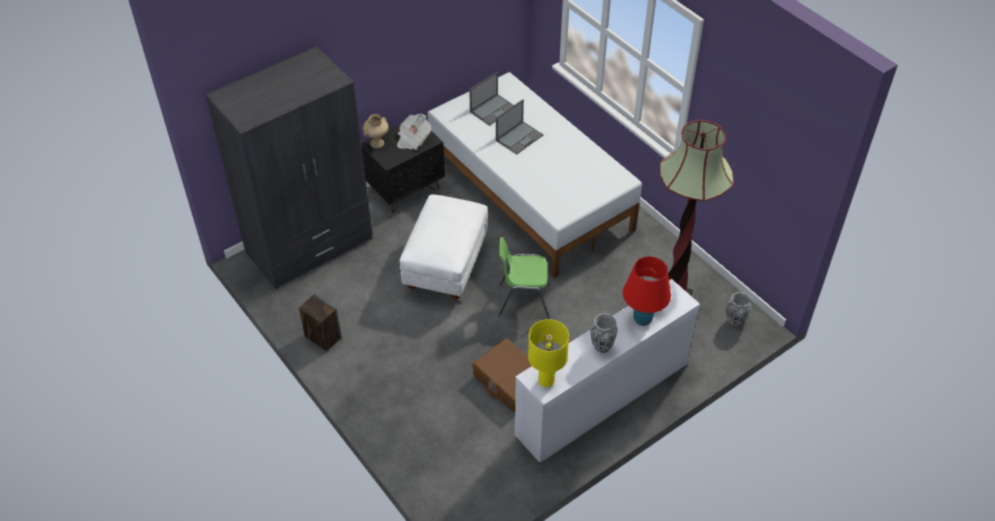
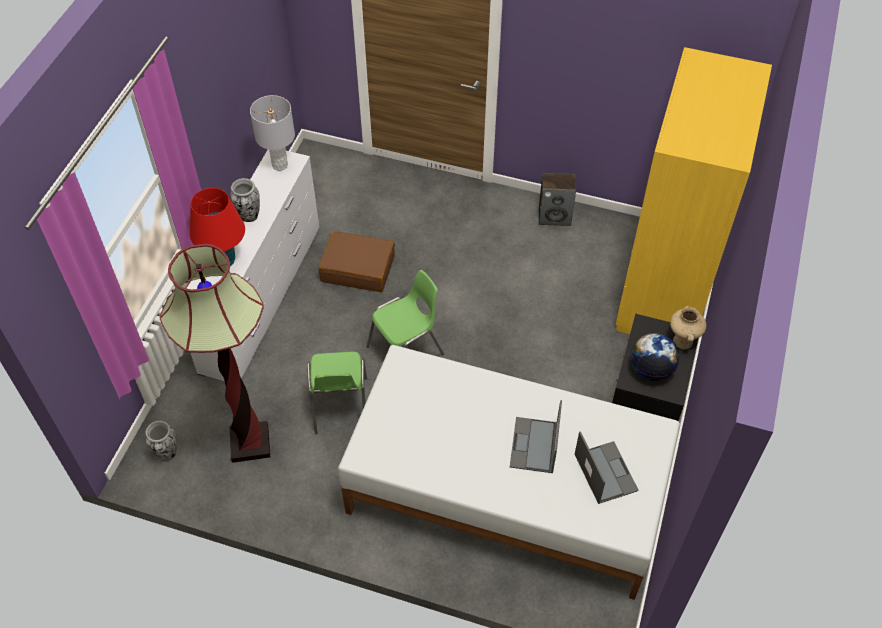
camera: 145 degrees right, 5 degrees up
grey wardrobe [206,46,373,289] -> yellow wardrobe [616,47,772,334]
newspaper [397,114,431,150] -> globe [631,333,679,381]
white ottoman [399,194,488,303] -> none
laptop [469,72,514,126] -> laptop turned 150 degrees clockwise [575,431,639,504]
yellow table lamp [528,319,569,387] -> grey table lamp [250,95,295,171]
none -> green chair [307,352,367,434]

